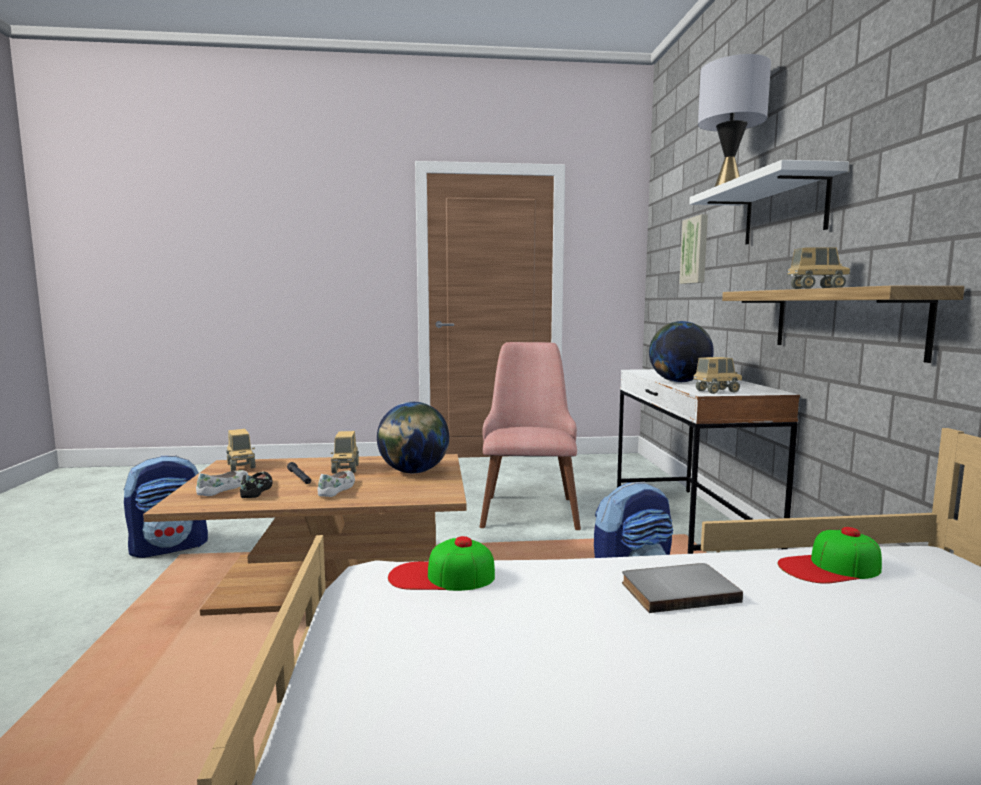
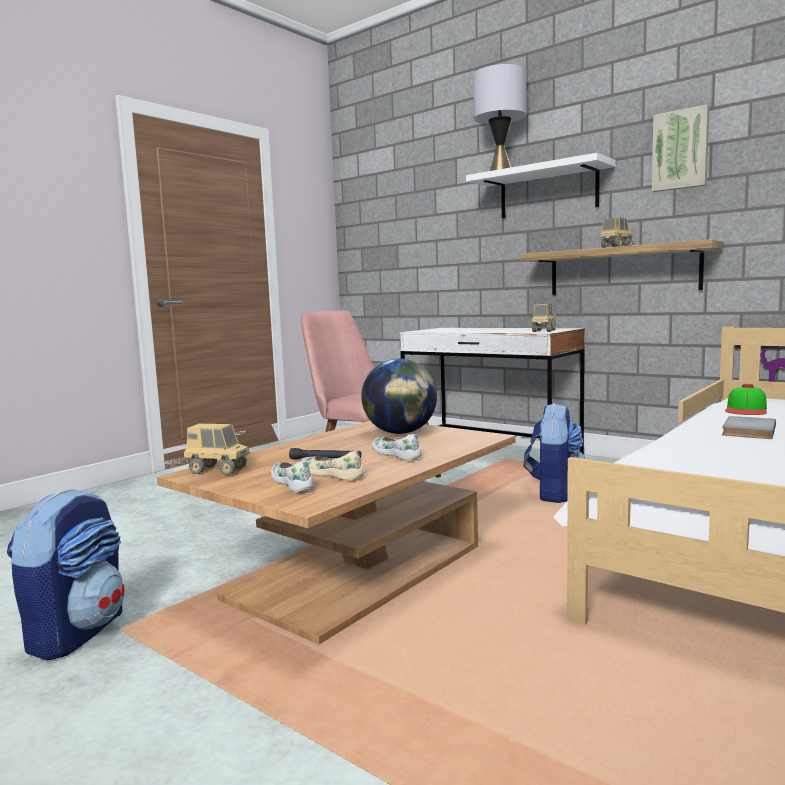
camera: 45 degrees left, 0 degrees up
black shoe [240,472,273,498] -> beige shoe [301,451,364,481]
toy truck [331,431,359,473] -> none
cap [388,536,495,591] -> none
globe [649,321,714,382] -> none
picture [679,214,708,284] -> picture moved to [652,104,709,192]

